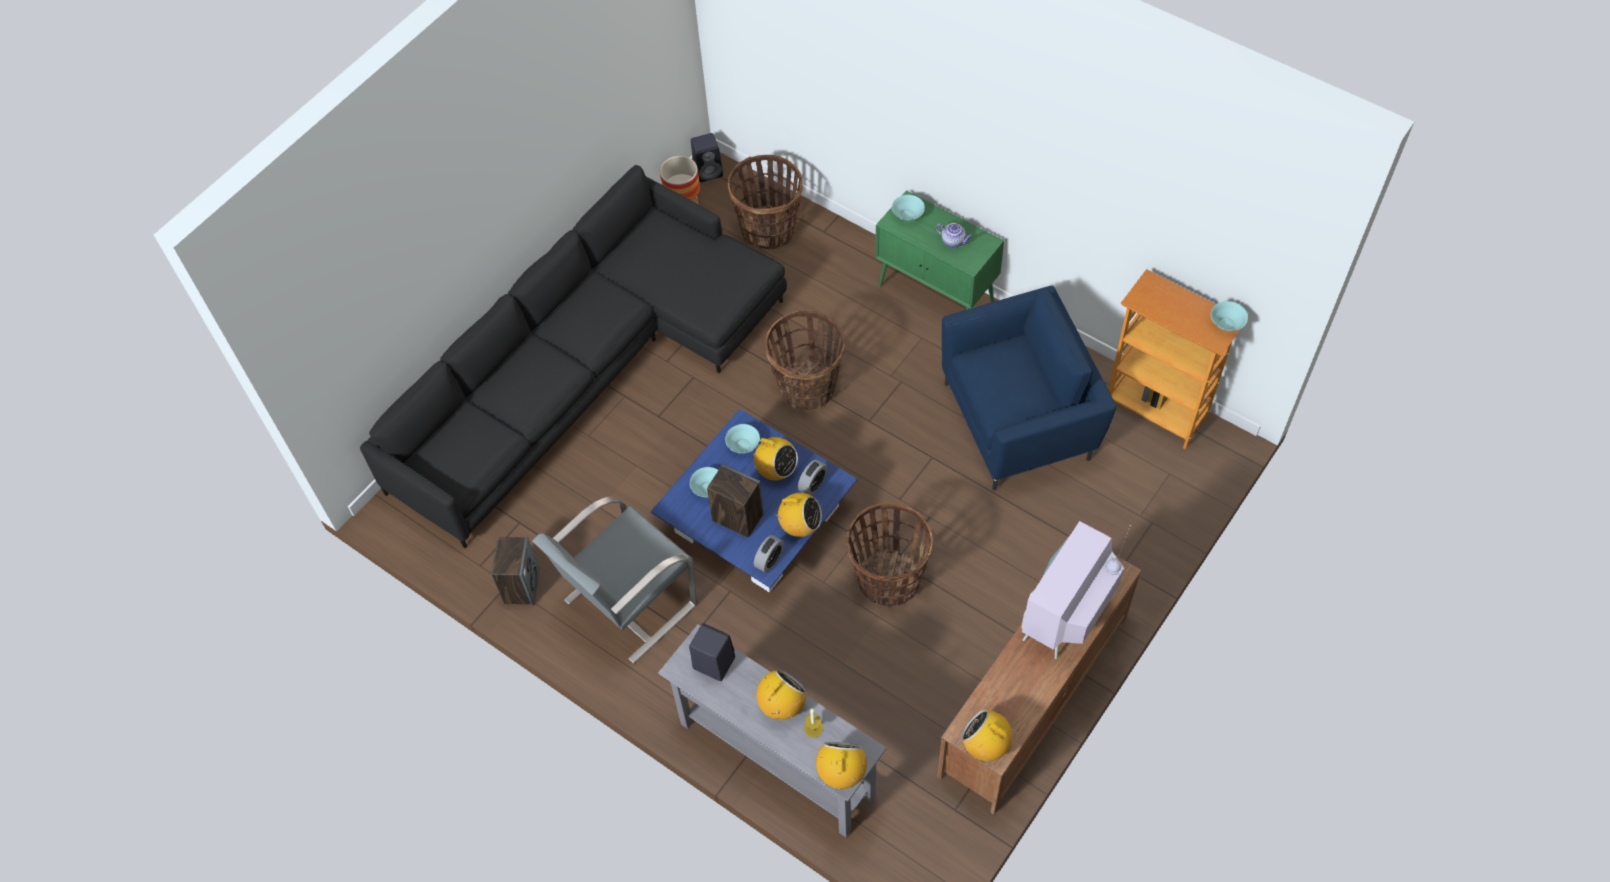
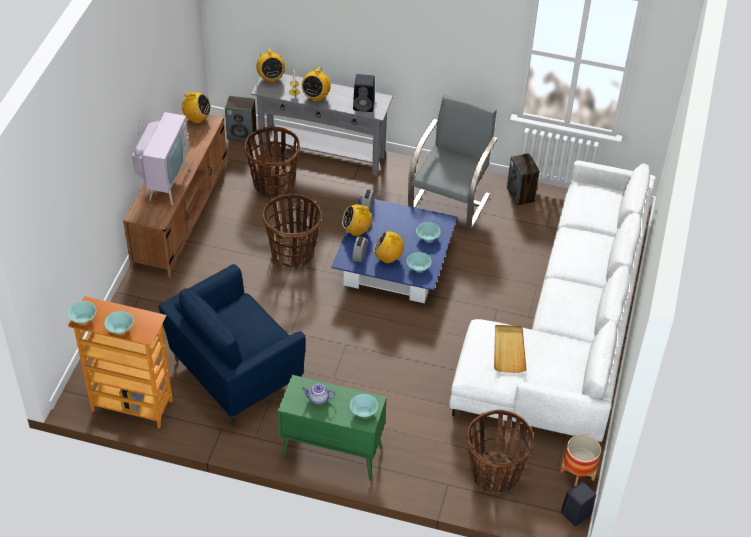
camera: 155 degrees right, 10 degrees down
black sofa [360,165,787,549] -> white sofa [449,160,656,442]
speaker [707,464,764,538] -> speaker moved to [225,96,257,142]
basket [765,310,845,410] -> basket moved to [245,126,300,198]
none -> turquoise bowl [104,311,133,334]
none -> beige tray [494,325,527,373]

